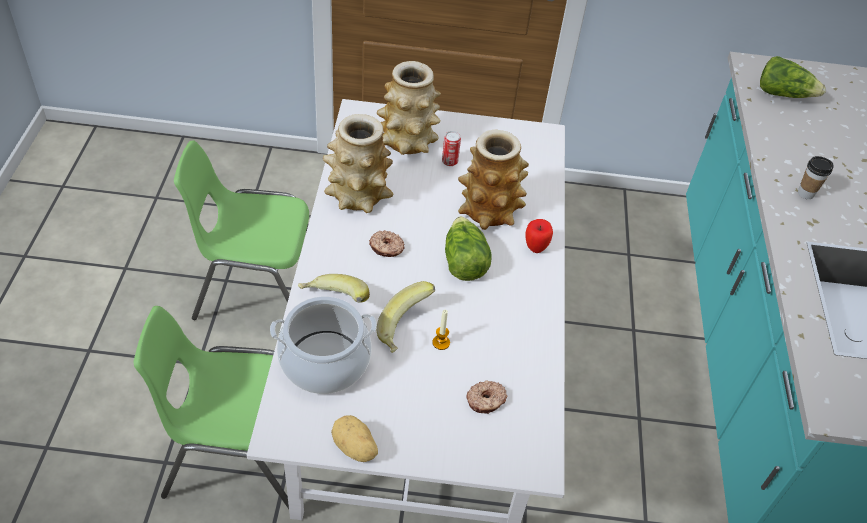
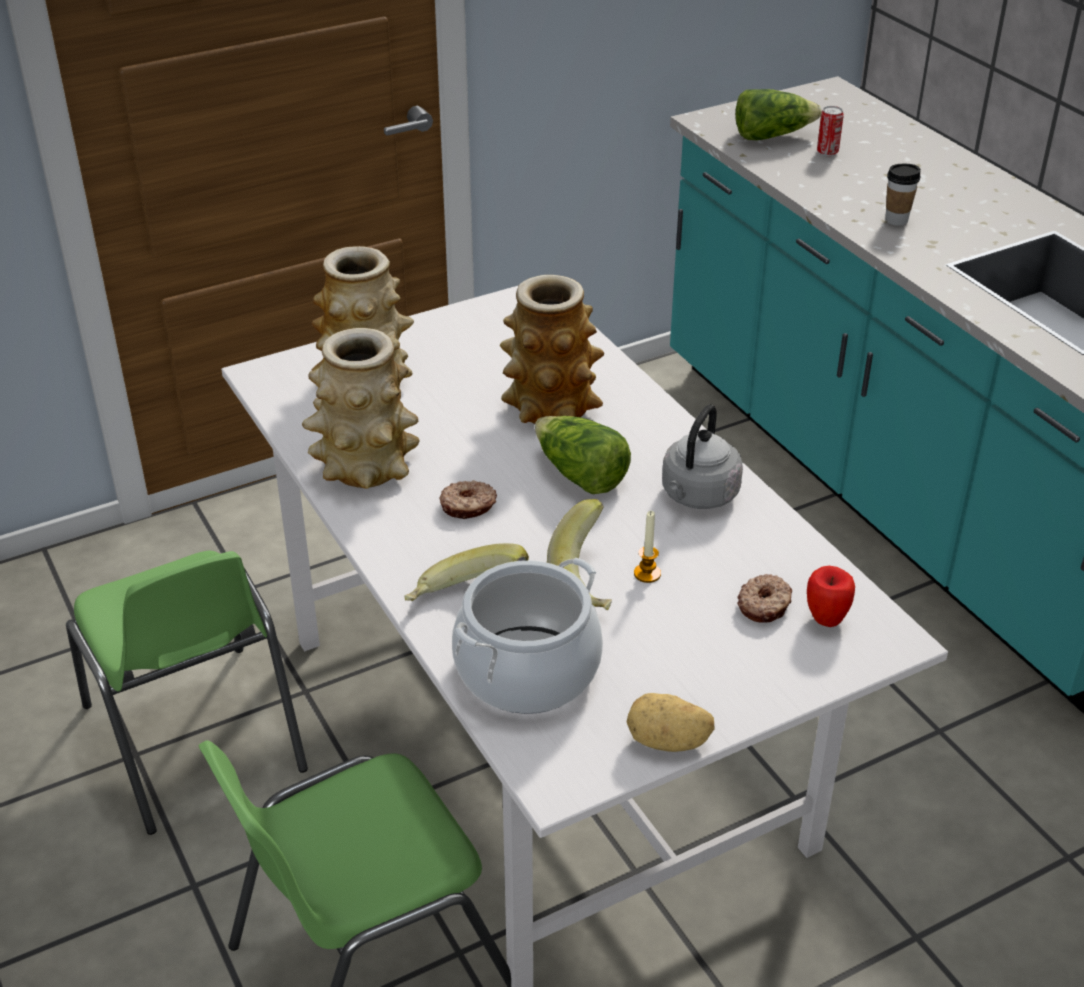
camera: 30 degrees left, 10 degrees down
green chair [174,140,309,320] -> green chair turned 90 degrees counterclockwise [66,551,308,835]
can [442,131,461,166] -> can moved to [817,106,844,156]
apple [526,219,553,253] -> apple moved to [807,566,855,627]
none -> grey kettle [662,404,743,509]

